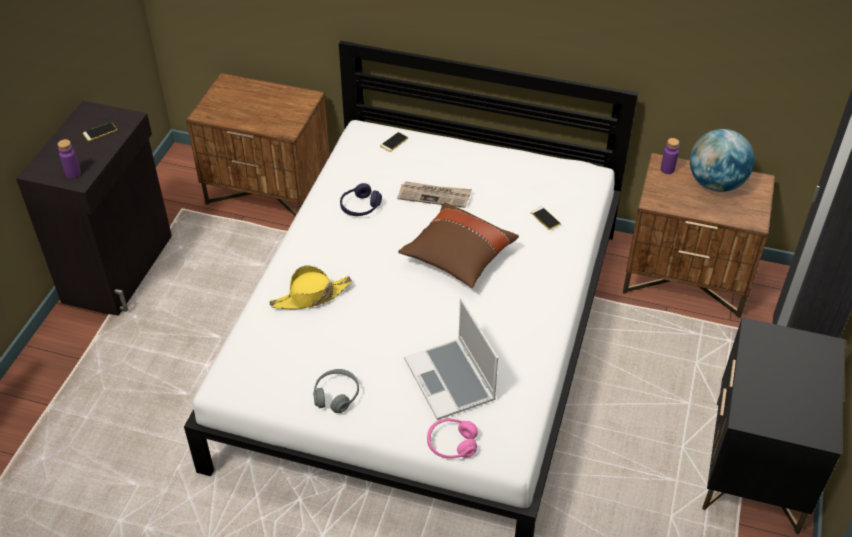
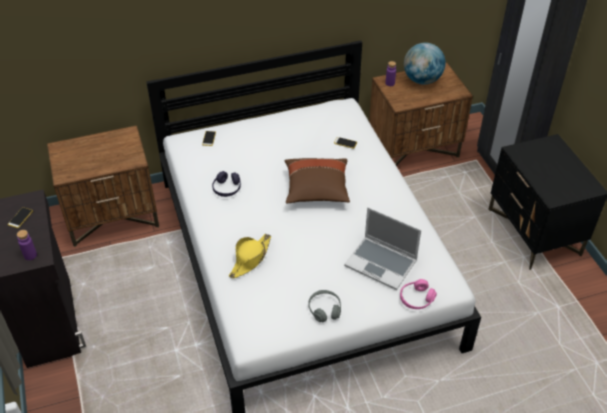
camera: 35 degrees left, 0 degrees up
newspaper [397,181,472,208] -> none

